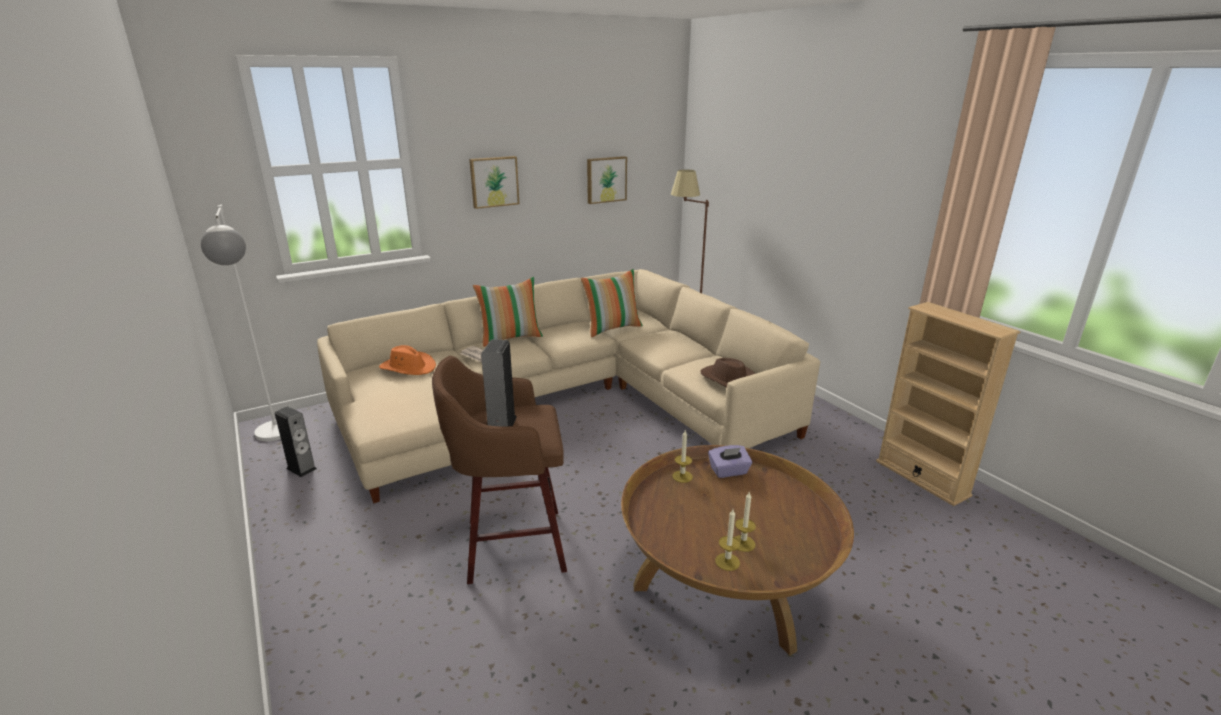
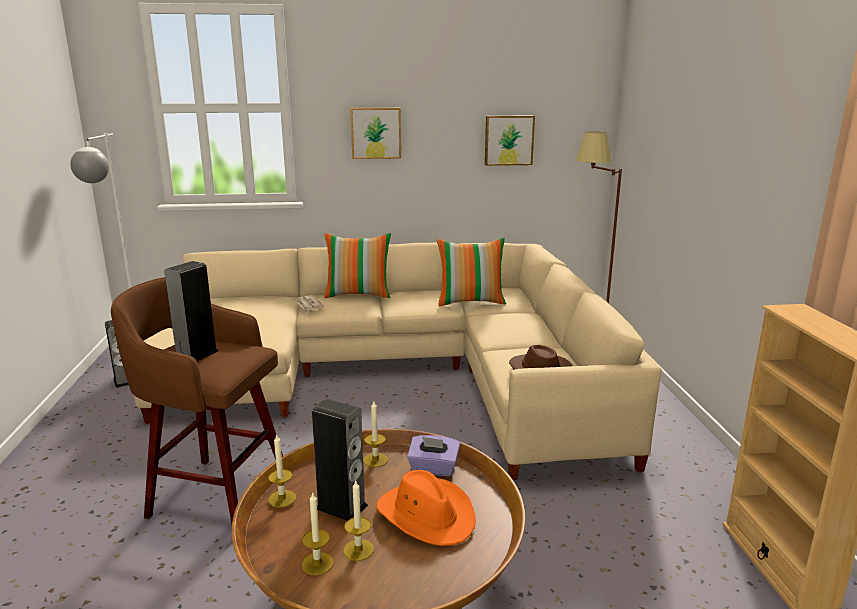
camera: 25 degrees right, 5 degrees down
orange hat [379,345,436,375] -> orange hat moved to [376,470,476,546]
none -> candle [268,434,296,508]
none -> speaker [312,399,368,521]

